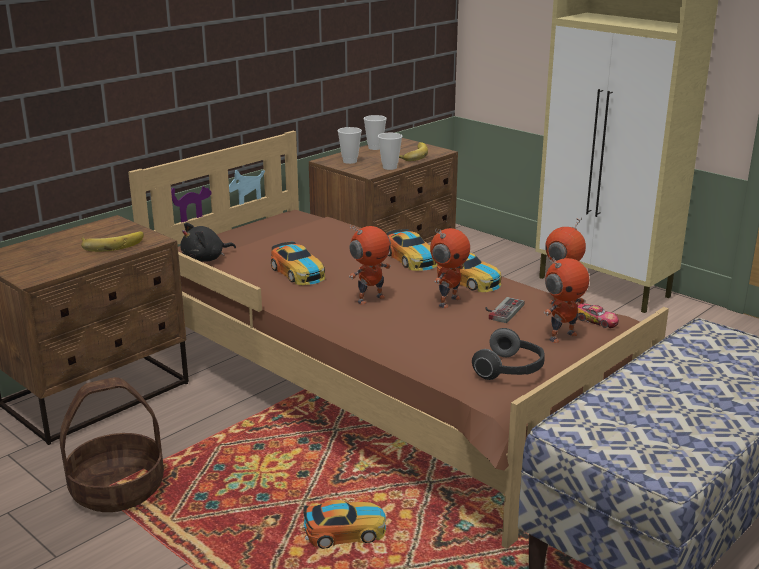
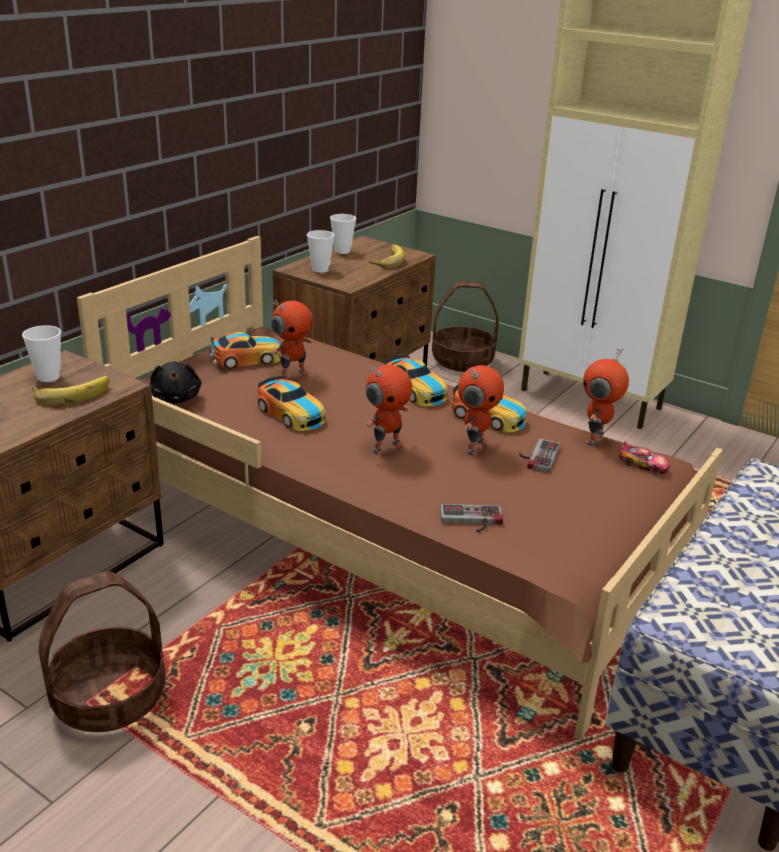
camera: 10 degrees left, 5 degrees up
black plush toy [180,222,236,262] -> black plush toy turned 60 degrees counterclockwise [149,362,201,404]
toy car [303,500,386,549] -> toy car moved to [211,332,281,369]
cup [378,133,402,170] -> cup moved to [22,325,61,382]
headphones [472,328,544,380] -> none
toy robot [544,257,589,343] -> toy robot moved to [271,299,313,380]
none -> basket [432,281,499,372]
none -> game controller [440,504,503,532]

